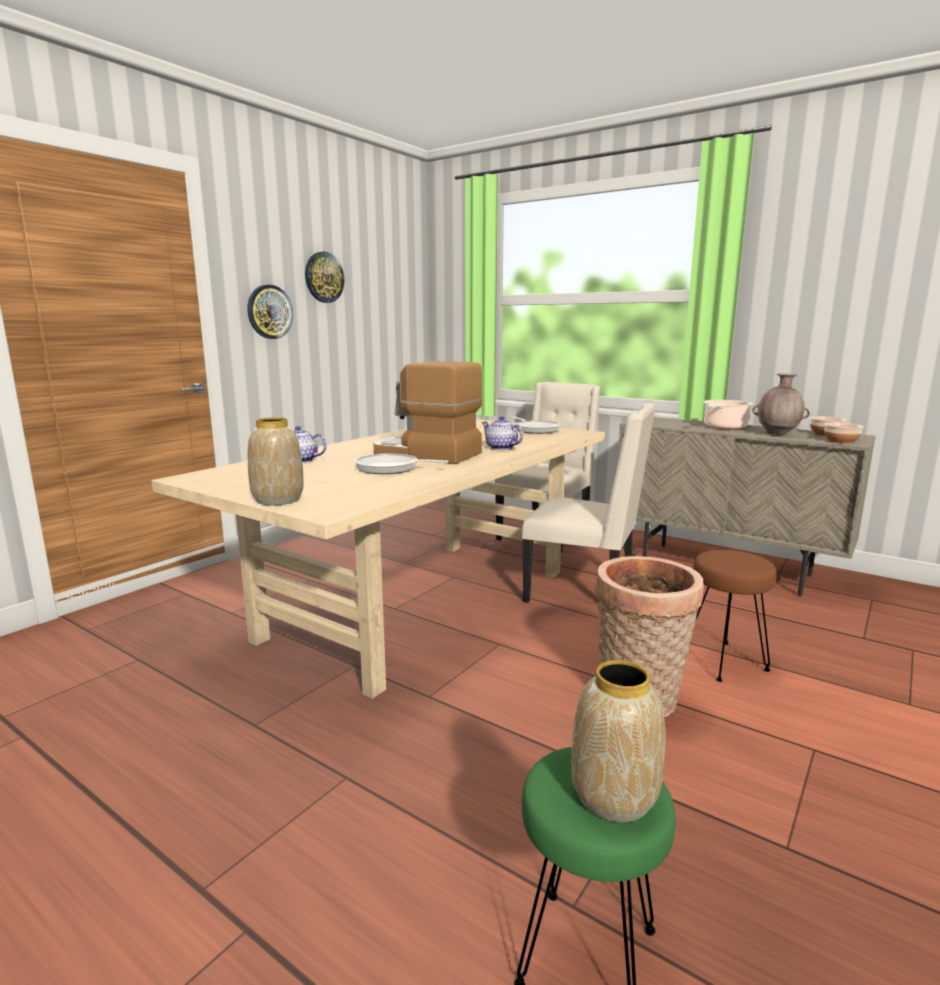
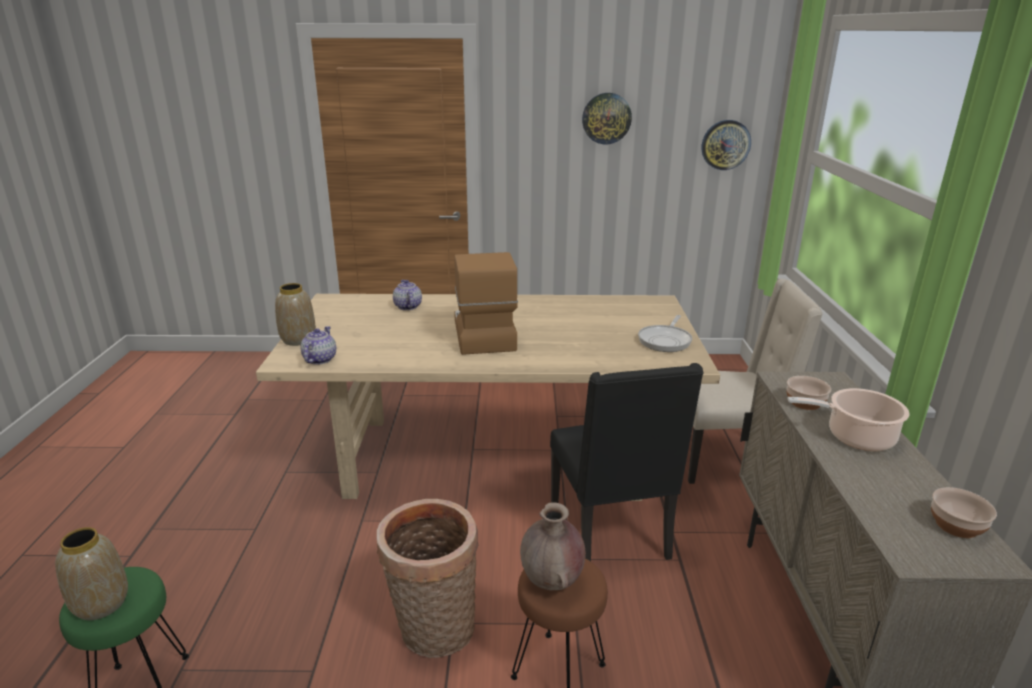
camera: 55 degrees right, 10 degrees up
wall clock [247,285,293,339] -> wall clock moved to [701,120,751,170]
frying pan [355,454,449,474] -> none
teapot [482,416,523,450] -> teapot moved to [301,326,336,365]
beige chair [522,403,656,603] -> black chair [550,363,704,561]
brown vase [753,374,810,435] -> brown vase moved to [520,503,586,590]
bowl [824,422,863,444] -> bowl moved to [786,376,831,410]

